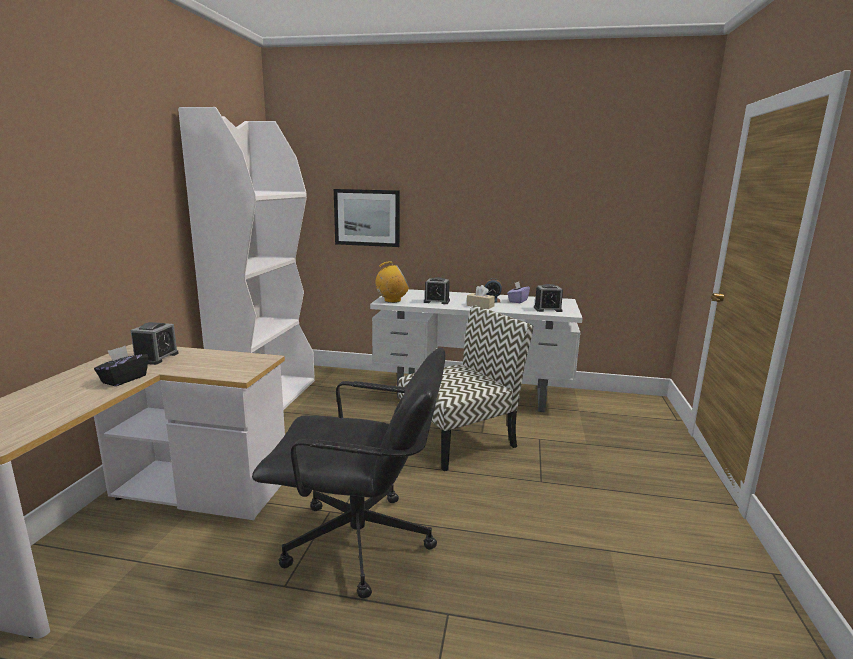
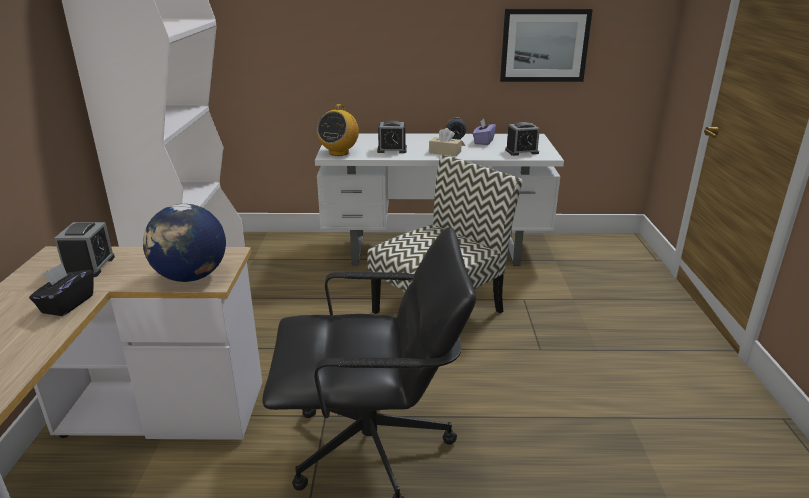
camera: 10 degrees left, 10 degrees up
picture [334,189,400,247] -> picture moved to [500,9,593,82]
radio [376,261,410,303] -> radio turned 135 degrees clockwise [317,104,359,156]
none -> globe [143,204,226,282]

